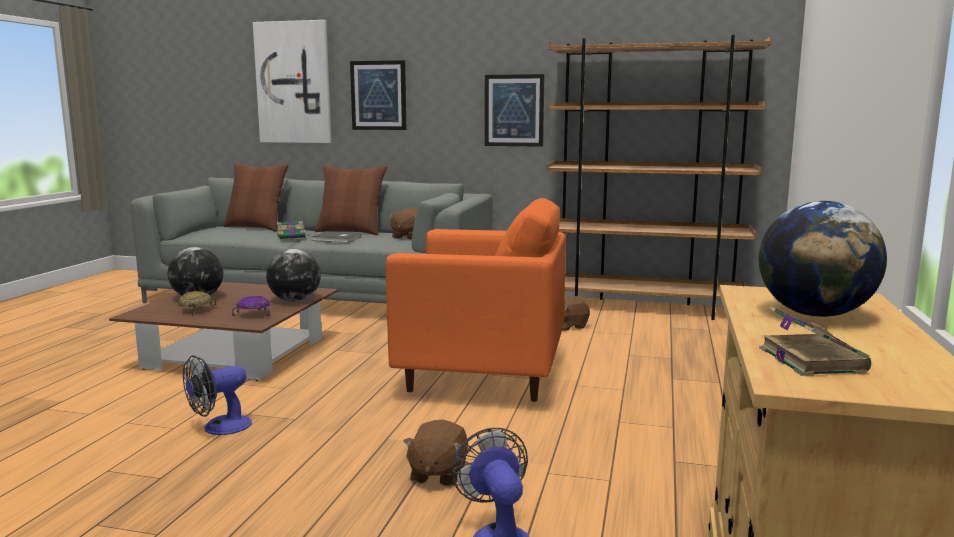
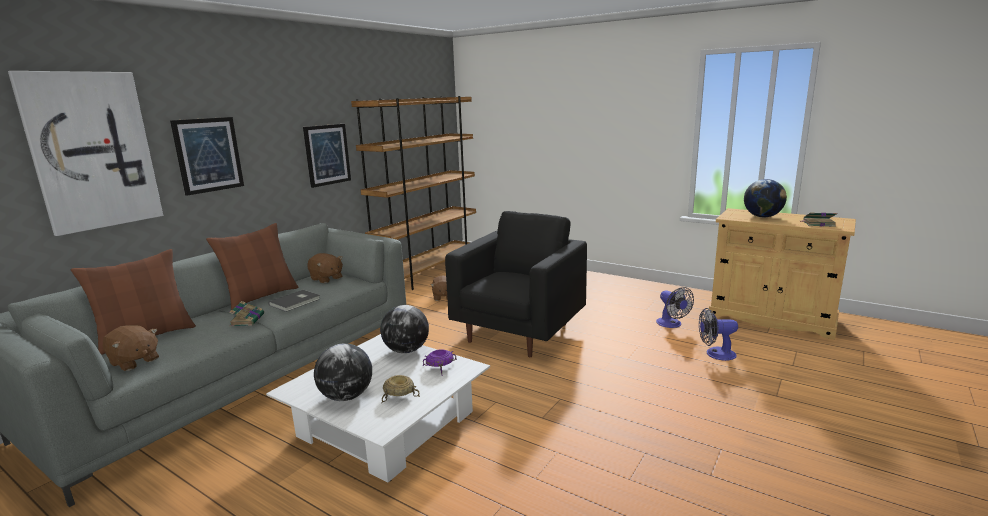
camera: 70 degrees left, 5 degrees up
brown coffee table [109,282,338,381] -> white coffee table [266,334,490,483]
fan [183,355,252,435] -> fan moved to [656,287,694,328]
orange armchair [386,198,566,402] -> black armchair [445,211,587,357]
brown plush toy [403,419,468,486] -> brown plush toy moved to [103,325,159,371]

